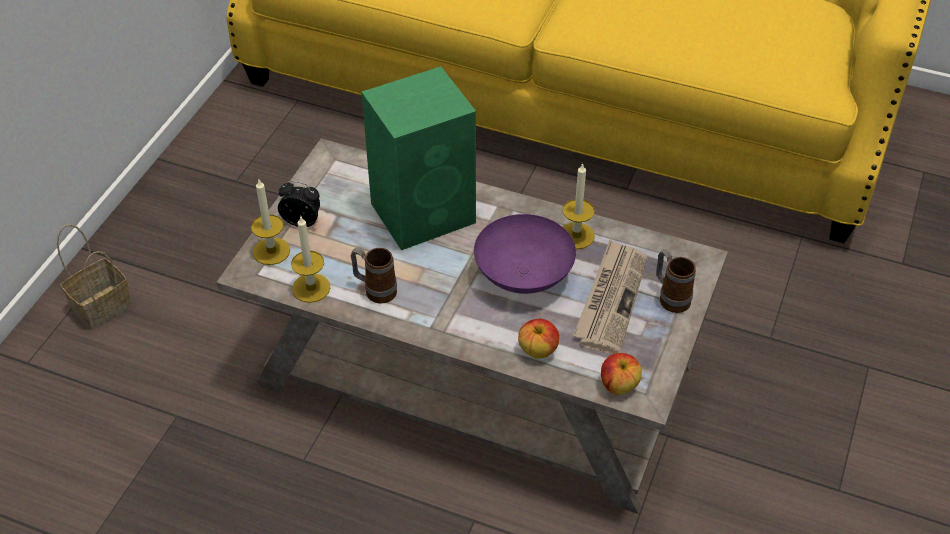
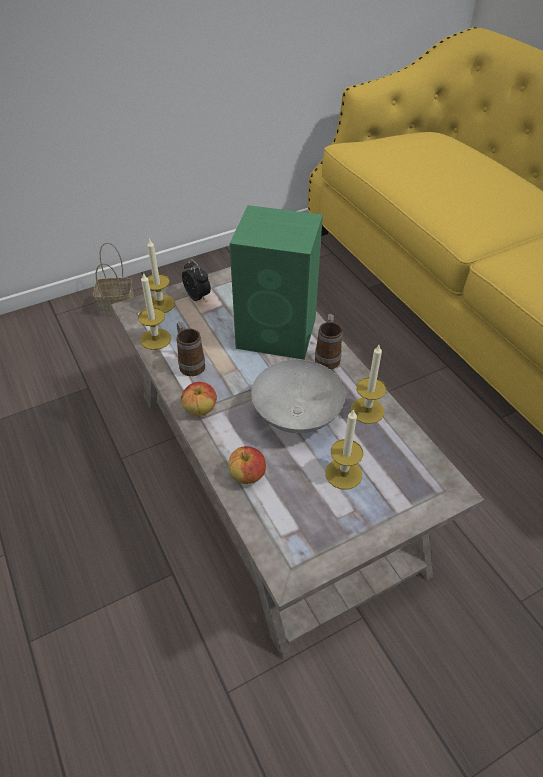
camera: 40 degrees right, 0 degrees up
purple bowl [474,214,576,294] -> grey bowl [251,360,345,433]
newspaper [573,240,648,354] -> candle [325,409,363,489]
apple [601,353,642,395] -> apple moved to [181,382,217,416]
mug [656,250,696,313] -> mug moved to [315,314,343,369]

